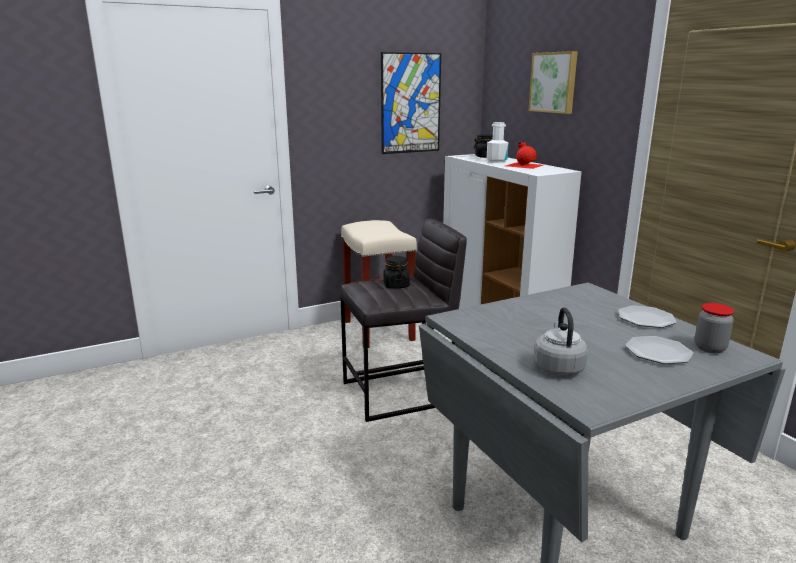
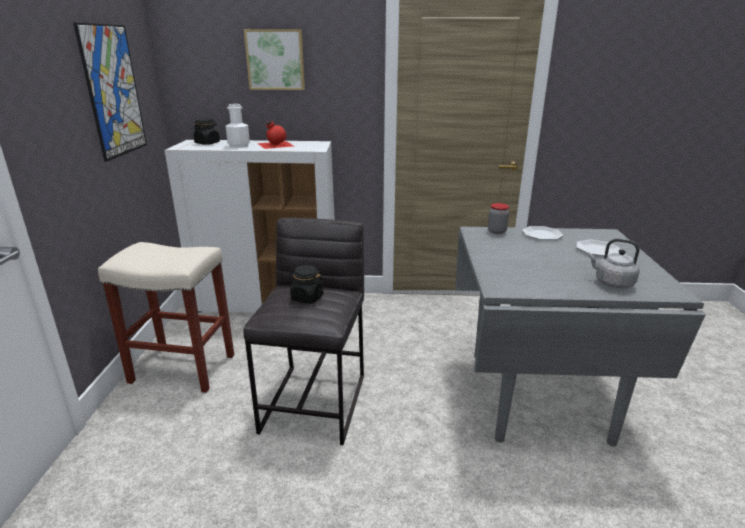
camera: 60 degrees left, 5 degrees up
jar [694,303,734,353] -> jar moved to [488,203,509,234]

